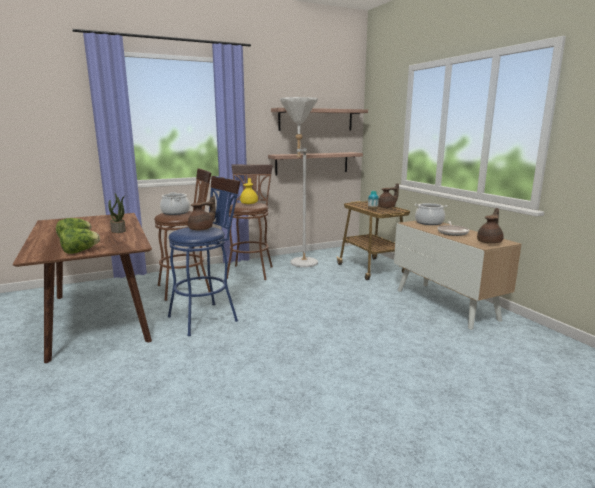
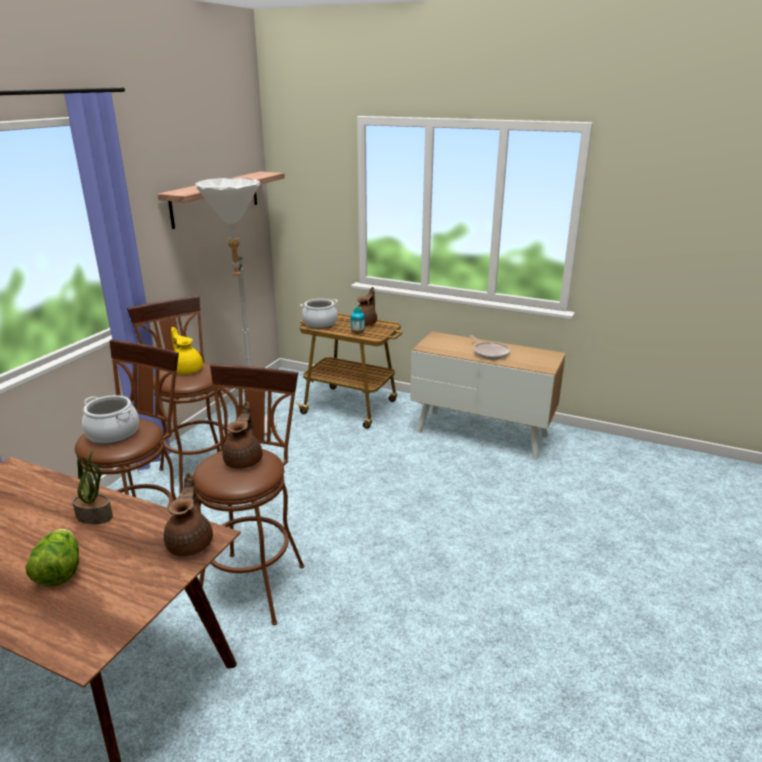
camera: 40 degrees left, 10 degrees up
lettuce [60,228,100,254] -> none
blue stool [168,176,240,336] -> brown stool [193,364,304,625]
shelf [268,152,363,176] -> none
cooking pot [414,203,447,225] -> cooking pot moved to [300,299,338,329]
brown teapot [477,208,504,244] -> brown teapot moved to [164,473,213,556]

